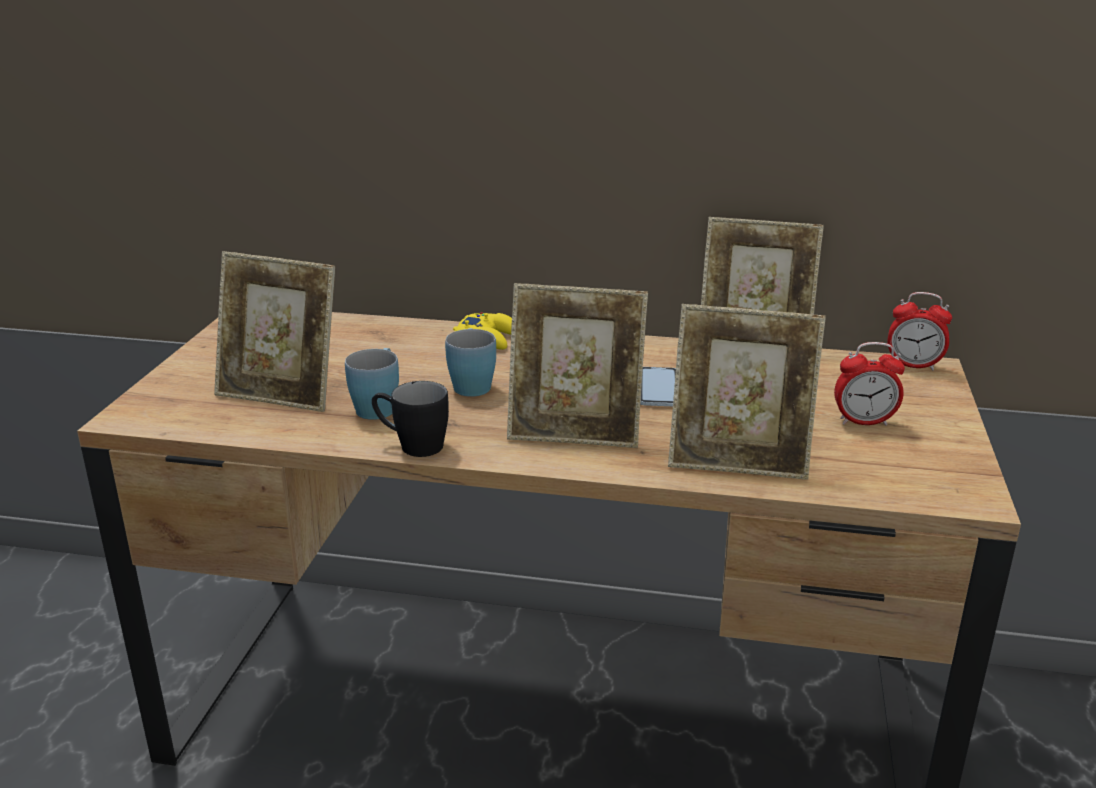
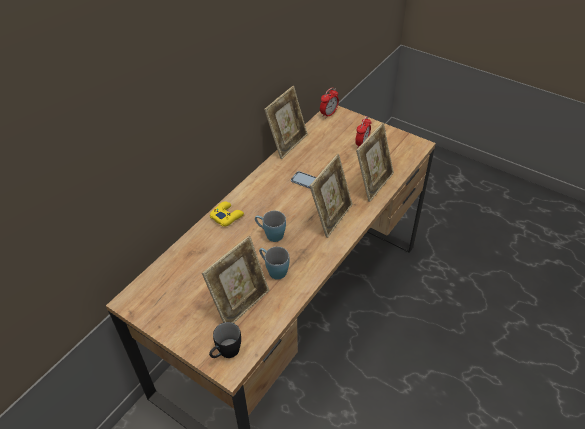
camera: 65 degrees left, 20 degrees up
black mug [372,381,449,457] -> black mug moved to [209,322,241,358]

